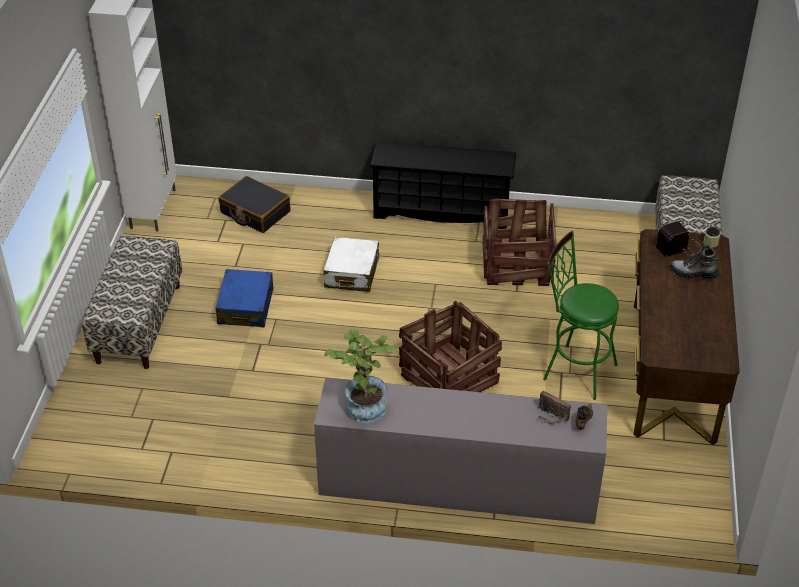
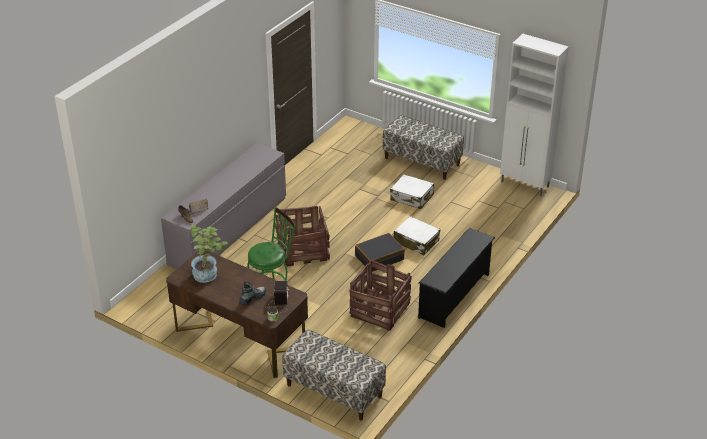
camera: 115 degrees right, 5 degrees down
blue suitcase [216,269,273,327] -> white suitcase [390,175,434,209]
black suitcase [218,176,290,233] -> black suitcase moved to [355,233,405,272]
potted plant [324,329,395,423] -> potted plant moved to [190,225,228,283]

